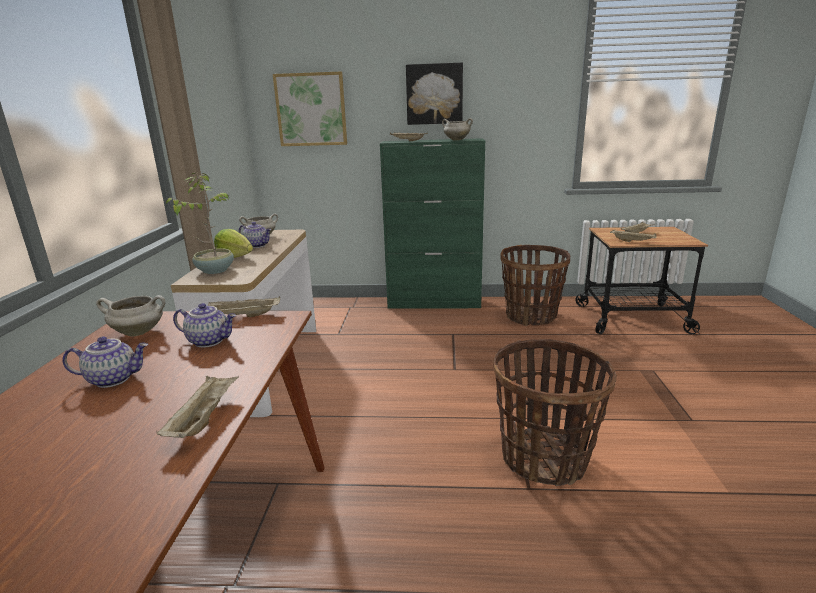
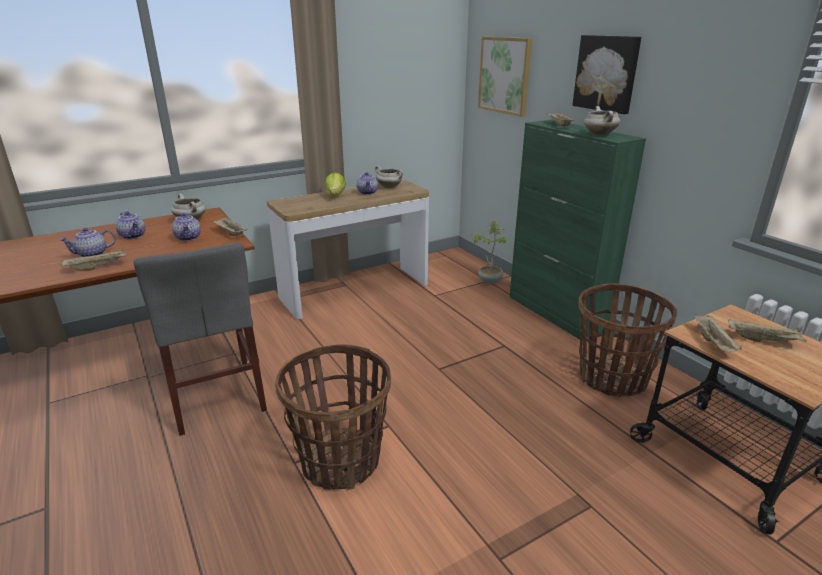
camera: 55 degrees right, 5 degrees up
potted plant [165,172,234,274] -> potted plant moved to [472,221,509,284]
none -> teapot [59,228,116,257]
none -> grey chair [133,242,267,436]

